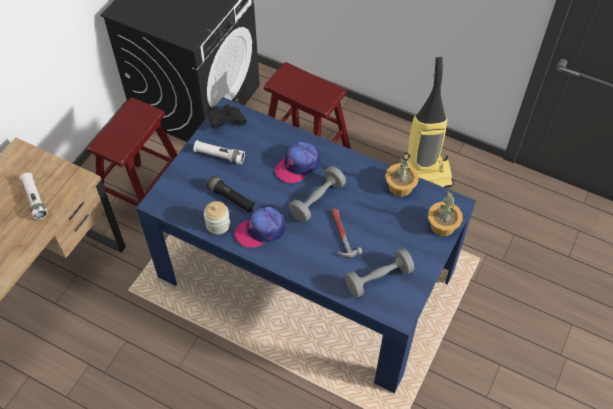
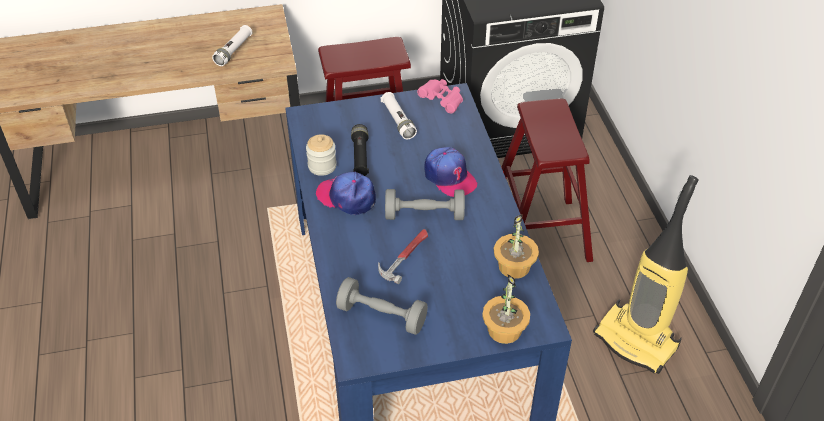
camera: 50 degrees right, 10 degrees down
black binoculars [207,104,246,129] -> pink binoculars [417,79,463,114]
cap [275,142,320,184] -> cap turned 135 degrees counterclockwise [424,147,477,197]

